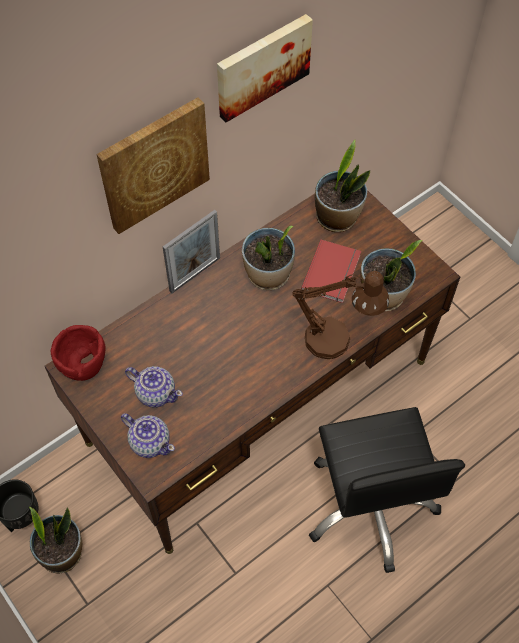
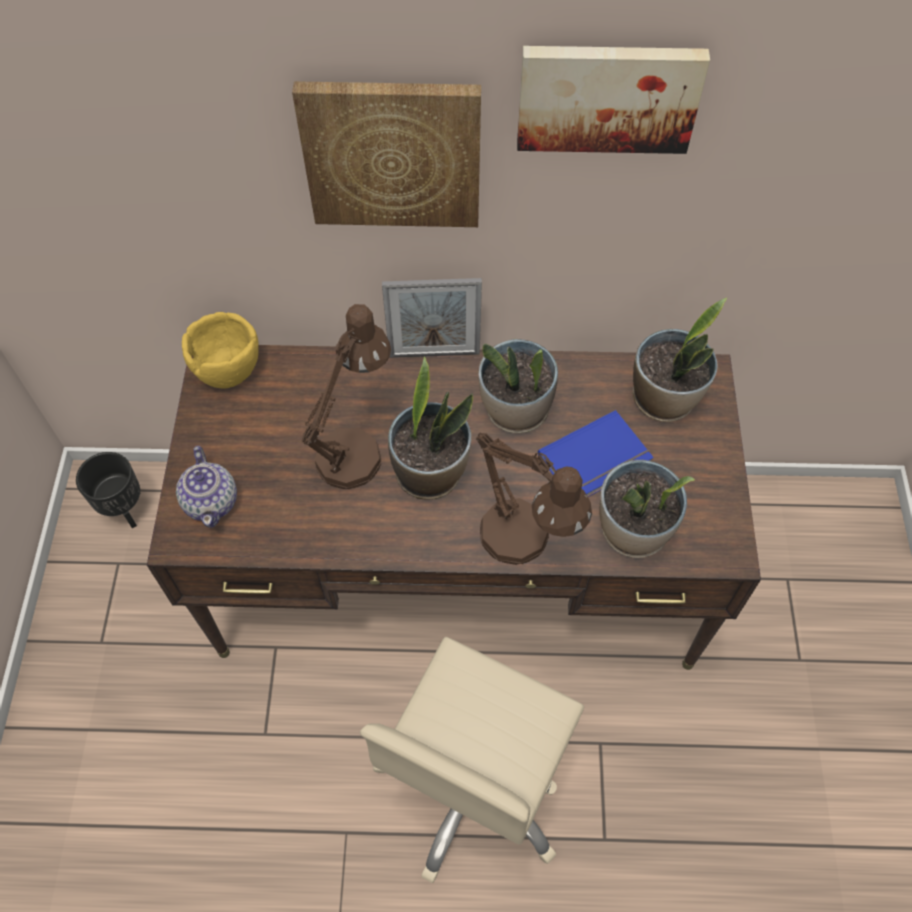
camera: 40 degrees right, 0 degrees up
potted plant [29,507,82,573] -> potted plant moved to [388,356,473,500]
red bowl [51,325,106,381] -> yellow bowl [182,312,259,389]
teapot [125,366,183,408] -> none
red book [301,240,361,303] -> blue book [538,410,654,497]
black office chair [309,407,465,573] -> beige office chair [360,637,584,883]
none -> brown table lamp [301,304,391,489]

